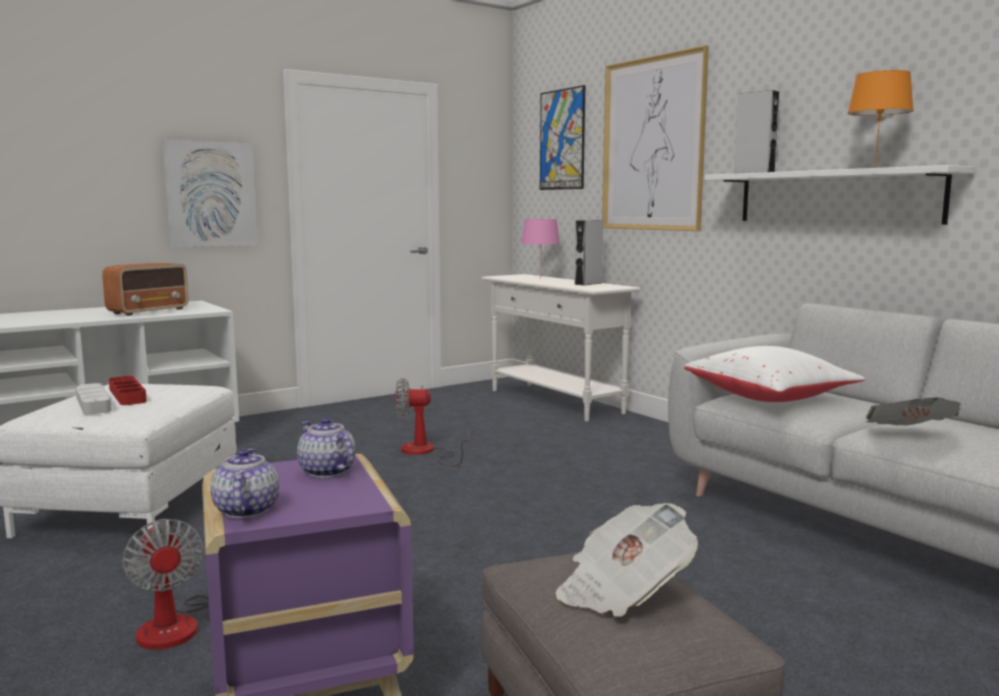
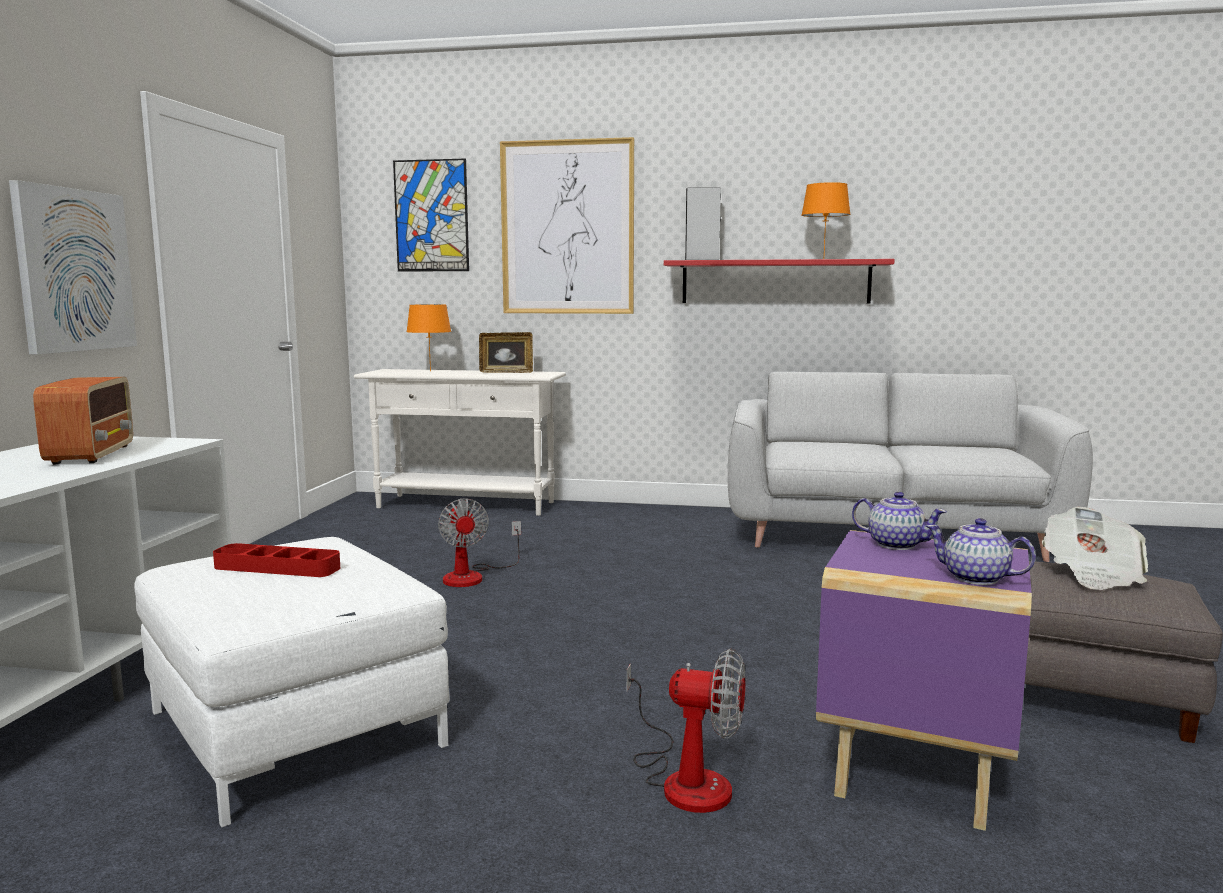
camera: 45 degrees left, 0 degrees up
grey tray [75,383,112,415] -> none
teapot [297,417,355,478] -> teapot turned 150 degrees counterclockwise [852,492,947,550]
fan [395,378,469,467] -> fan turned 60 degrees counterclockwise [438,498,521,587]
pink table lamp [521,219,560,279] -> orange table lamp [407,305,451,372]
grey speaker [574,220,603,285] -> picture frame [479,332,533,373]
white pillow [684,346,865,402] -> none
white shelf [705,165,975,225] -> red shelf [664,259,895,303]
newspaper [866,397,961,425] -> none

